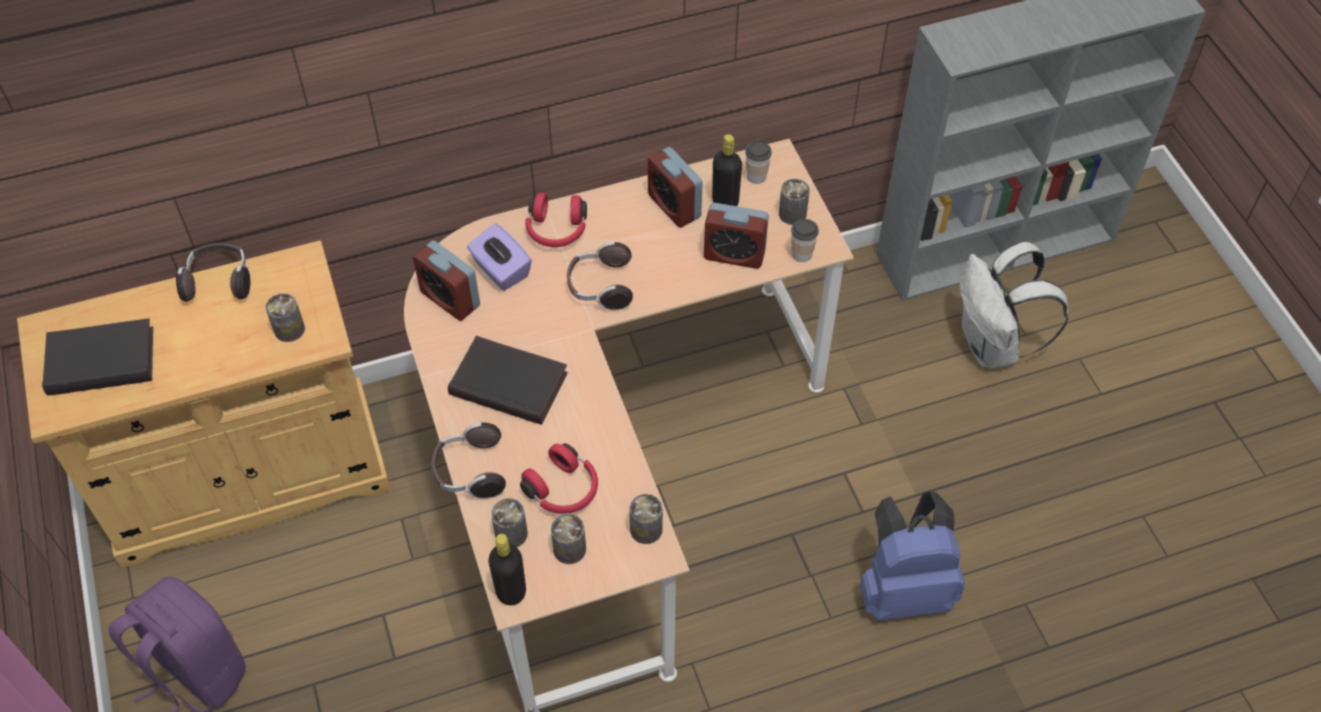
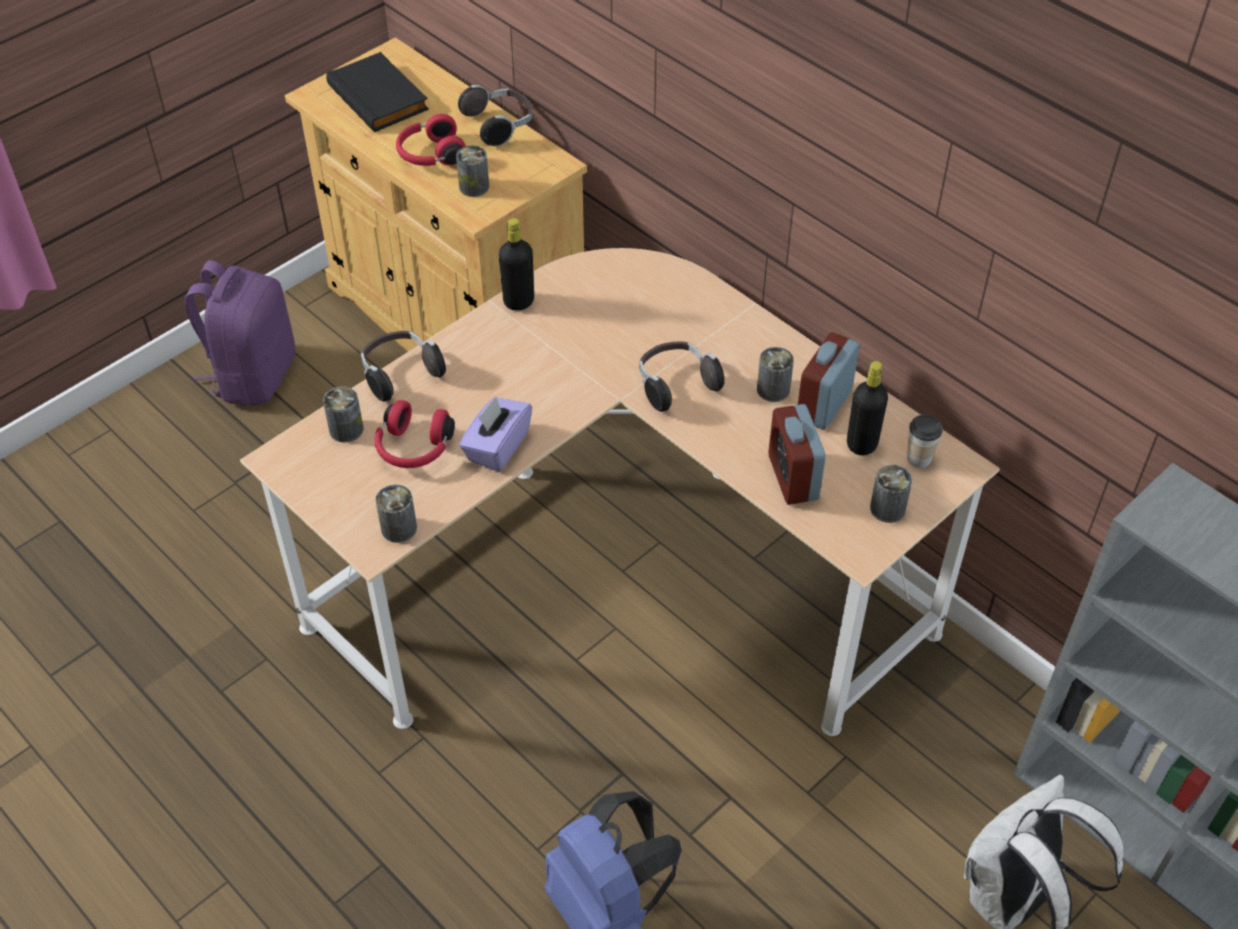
camera: 65 degrees right, 5 degrees down
alarm clock [413,240,480,321] -> none
black book [448,336,568,425] -> none
purple tissue box [467,223,532,291] -> purple tissue box moved to [459,397,532,472]
black bottle [489,534,526,605] -> black bottle moved to [499,218,534,310]
red headphones [525,193,587,247] -> red headphones moved to [396,114,466,166]
can [551,514,586,564] -> can moved to [757,347,794,402]
cup [791,219,819,262] -> none

